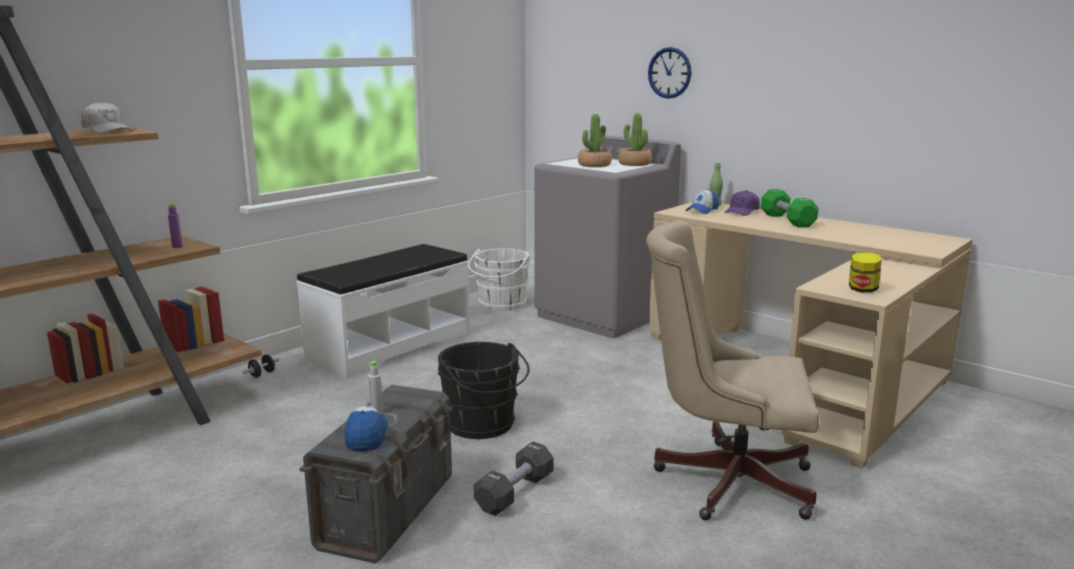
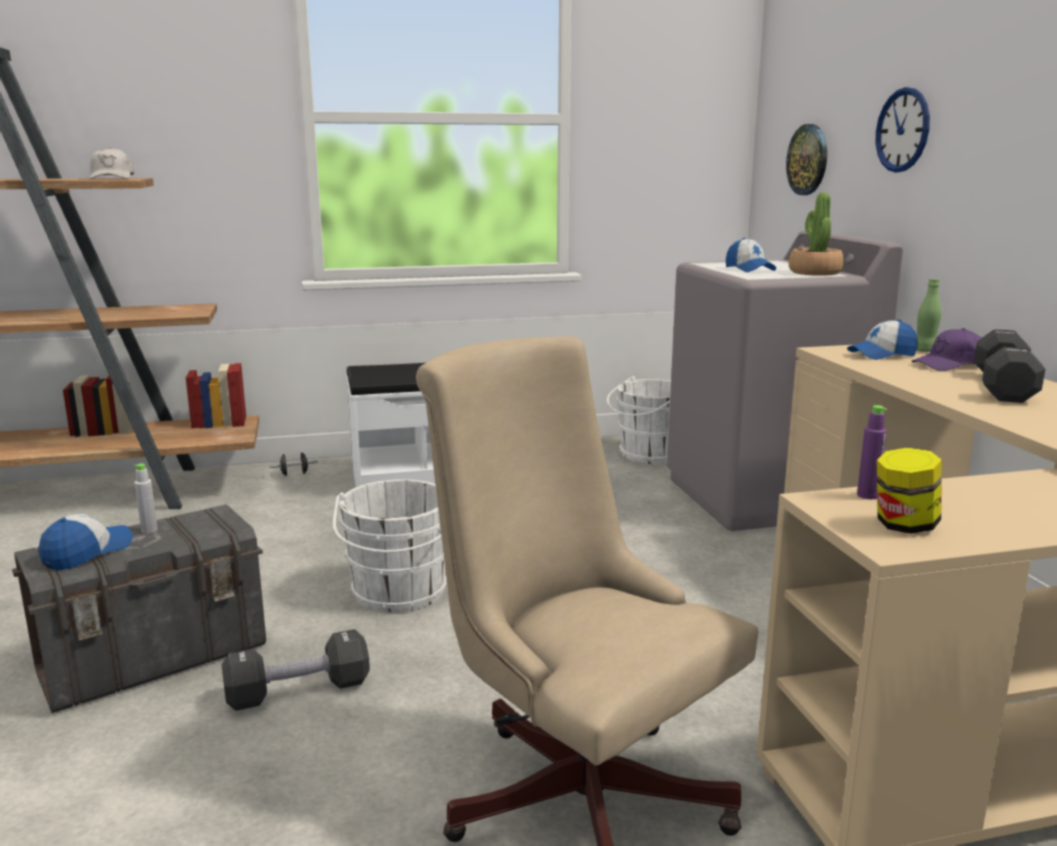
camera: 35 degrees right, 0 degrees up
purple bottle [168,203,182,248] -> purple bottle moved to [857,405,887,499]
black bucket [438,342,530,439] -> white bucket [333,479,447,613]
potted plant [578,114,612,167] -> cap [726,238,776,272]
green dumbbell [761,189,818,228] -> black dumbbell [974,329,1045,403]
none -> wall clock [786,124,827,195]

